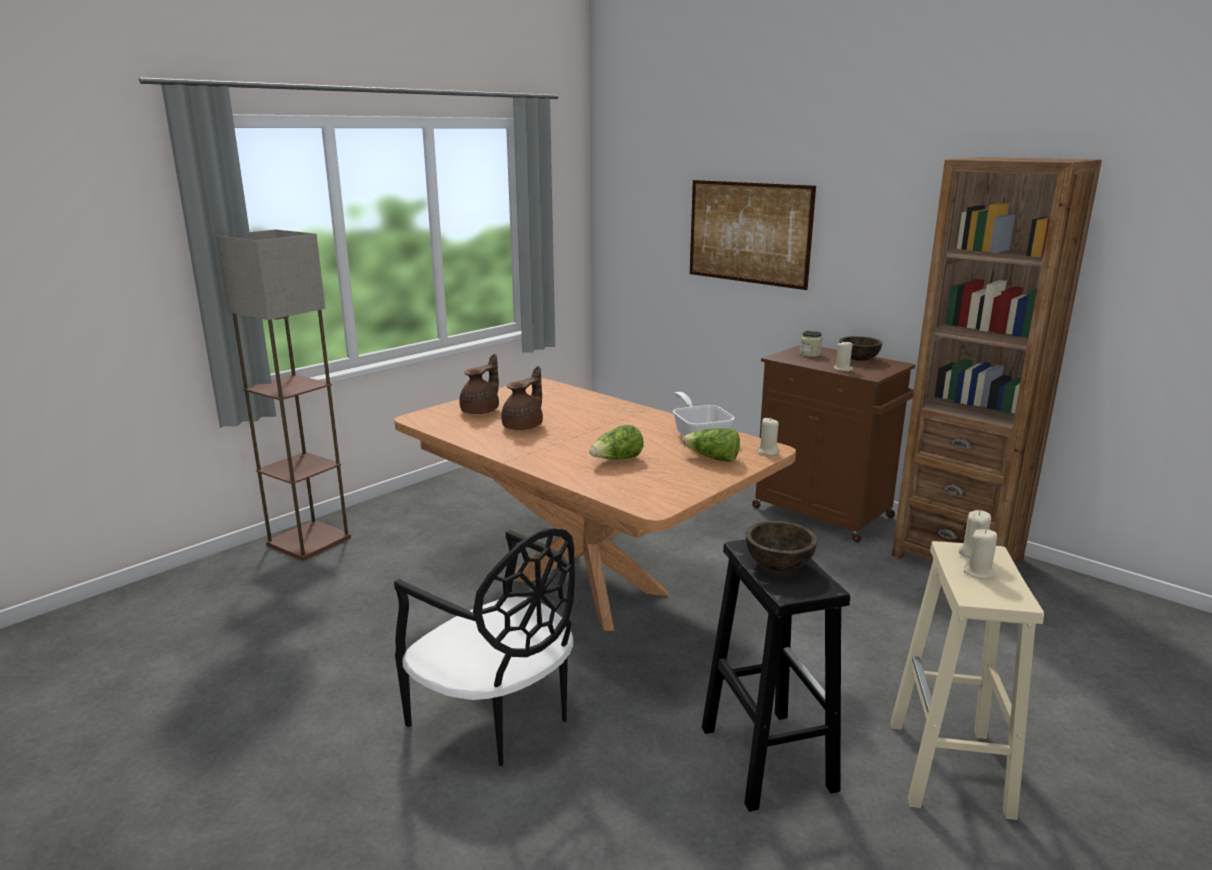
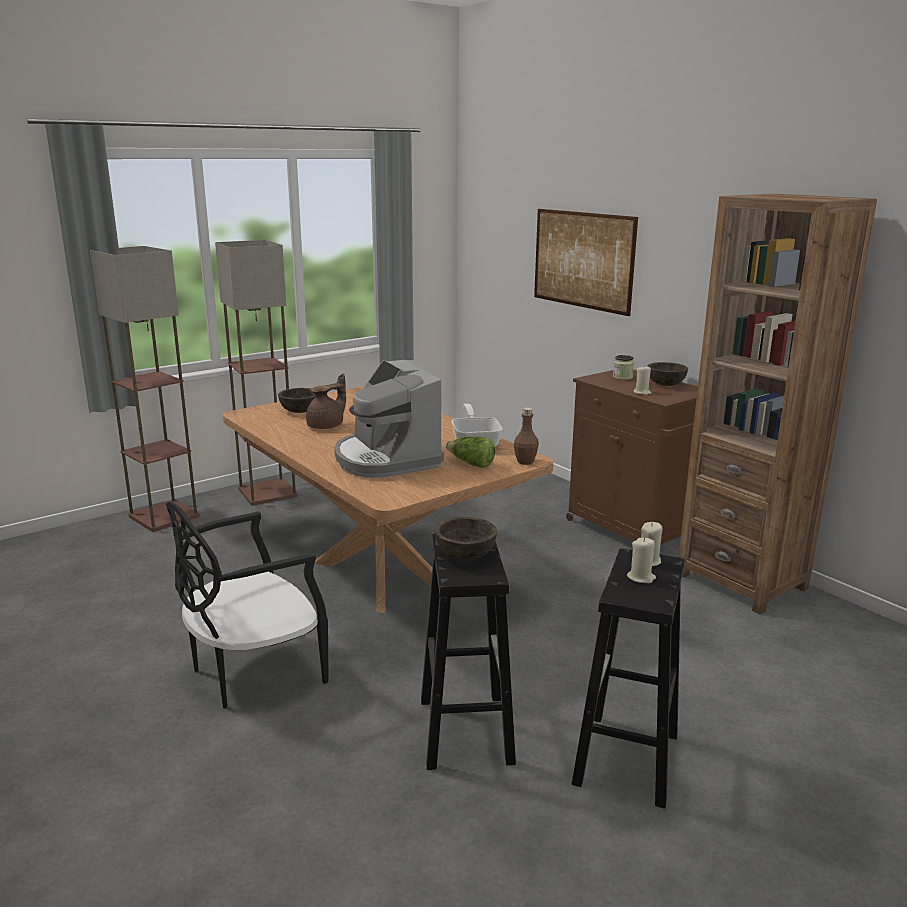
camera: 10 degrees right, 0 degrees up
black chair [394,529,575,766] -> black chair turned 90 degrees clockwise [166,501,329,708]
brown teapot [459,354,499,414] -> brown bowl [278,388,316,413]
lettuce [589,425,644,459] -> coffee machine [334,360,444,477]
beige candle [757,418,779,455] -> brown bottle [514,407,539,465]
beige stool [891,541,1044,820] -> black stool [572,548,685,809]
none -> floor lamp [215,240,298,506]

